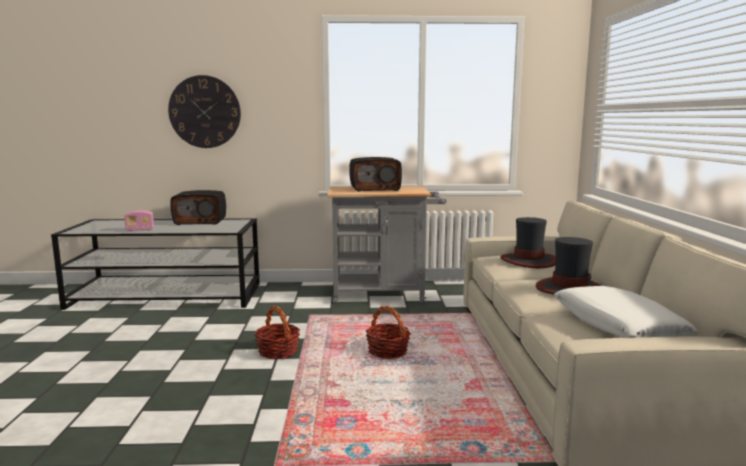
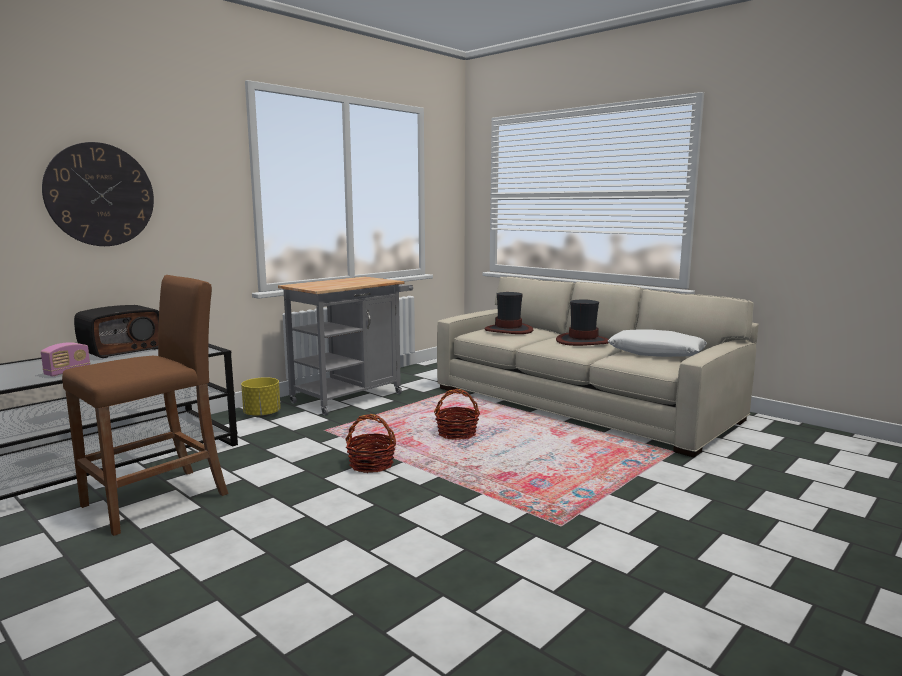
camera: 45 degrees left, 0 degrees up
radio [349,157,402,191] -> none
none -> brown stool [62,275,229,536]
none -> yellow planter [241,377,281,418]

